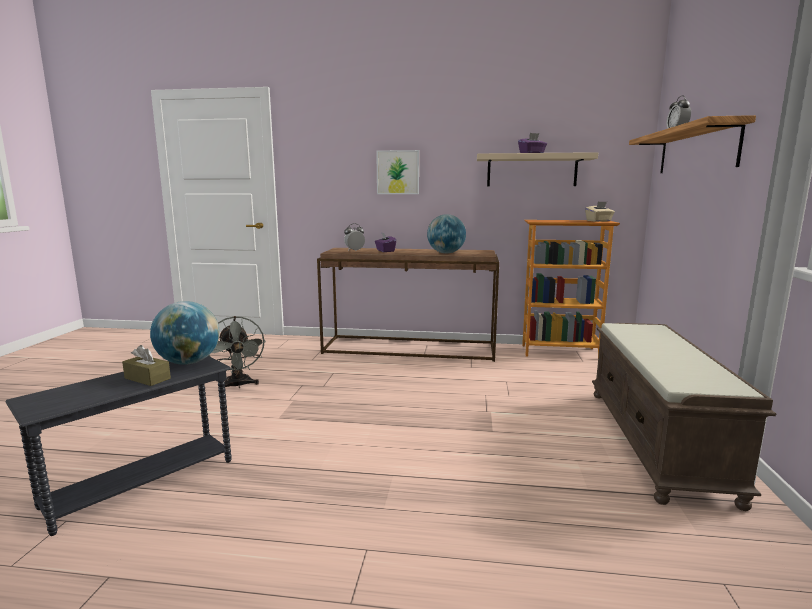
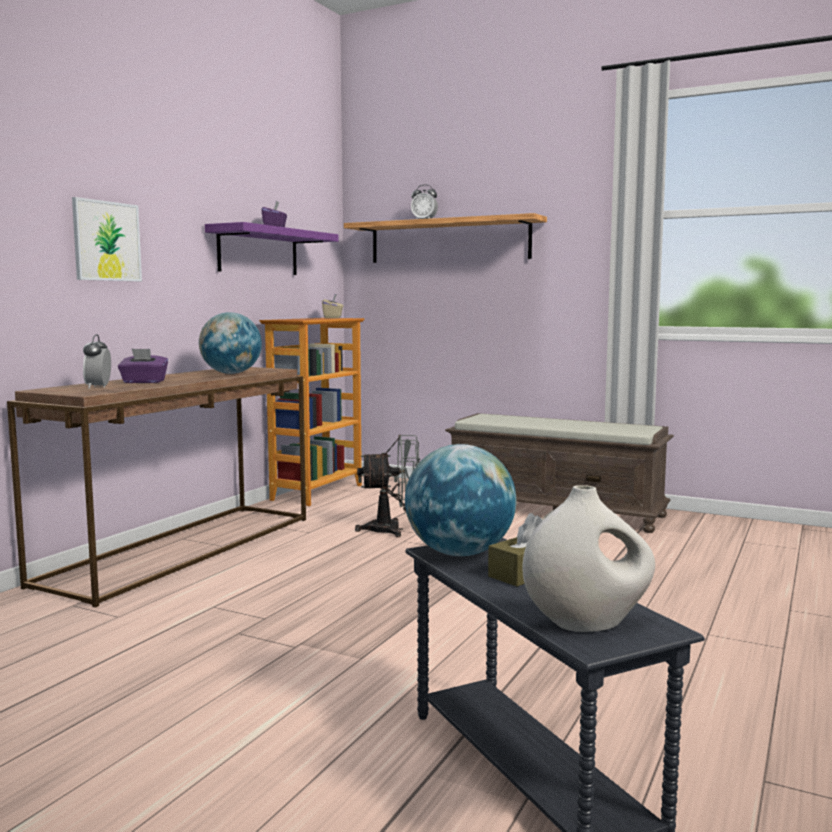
camera: 70 degrees left, 5 degrees down
grey fan [209,316,266,388] -> grey fan moved to [355,435,420,537]
beige shelf [477,152,598,186] -> purple shelf [205,222,339,275]
none -> white vase [523,485,655,632]

